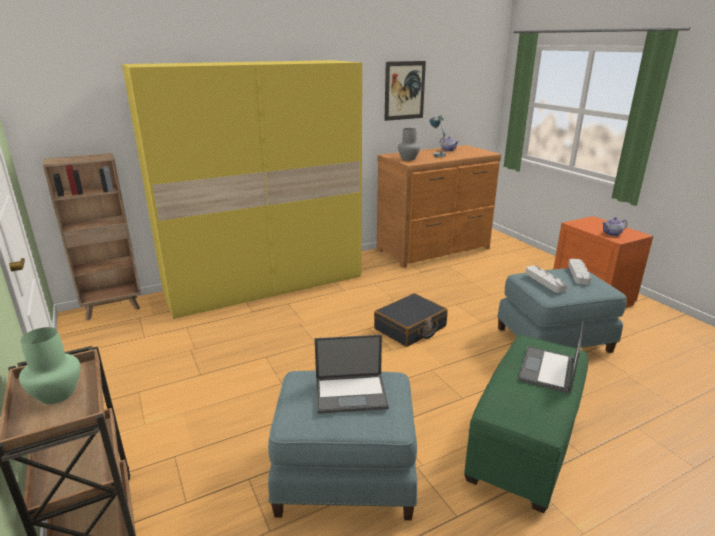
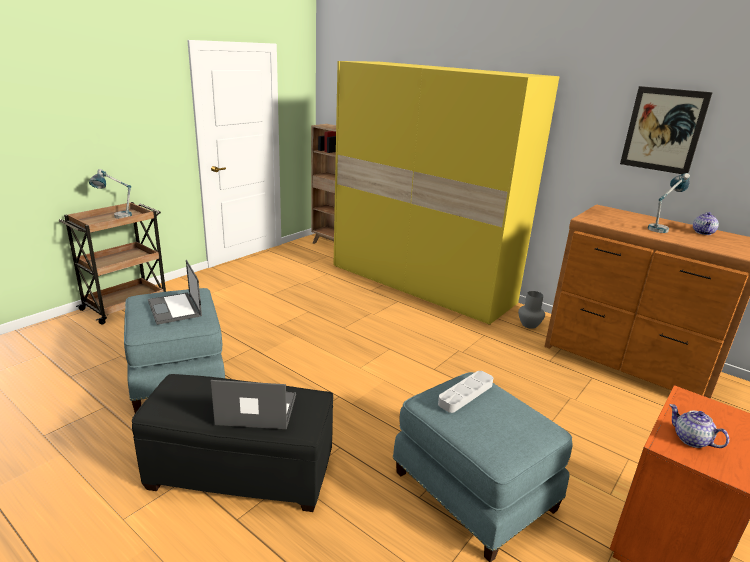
camera: 65 degrees right, 0 degrees up
green vase [19,327,80,404] -> table lamp [89,169,132,219]
black suitcase [374,293,447,347] -> none
grey vase [398,128,420,160] -> grey vase moved to [518,291,545,329]
green ottoman [464,335,588,513] -> black ottoman [132,374,333,512]
grey tray [568,259,591,285] -> none

